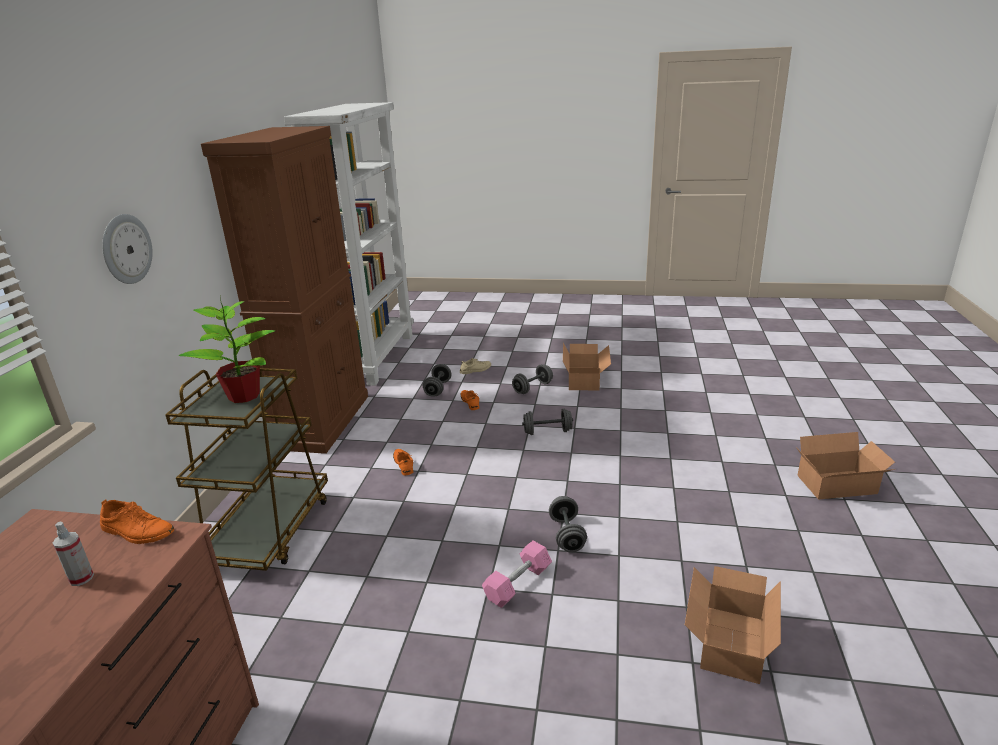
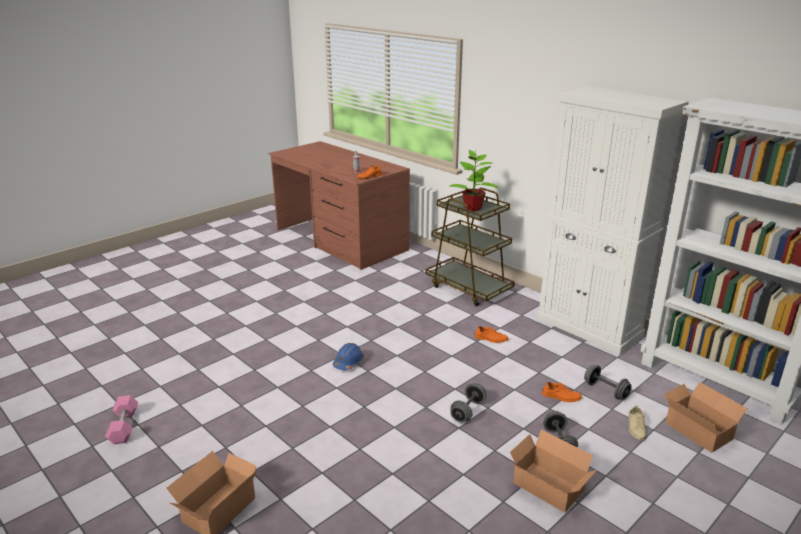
camera: 125 degrees right, 0 degrees up
wall clock [102,214,153,284] -> none
brown cabinet [201,126,368,454] -> white cabinet [537,86,689,355]
pink dumbbell [482,541,552,608] -> pink dumbbell moved to [105,395,138,444]
grey dumbbell [549,496,587,553] -> blue hard hat [333,343,364,370]
cardboard box [685,566,781,684] -> cardboard box moved to [664,382,747,453]

